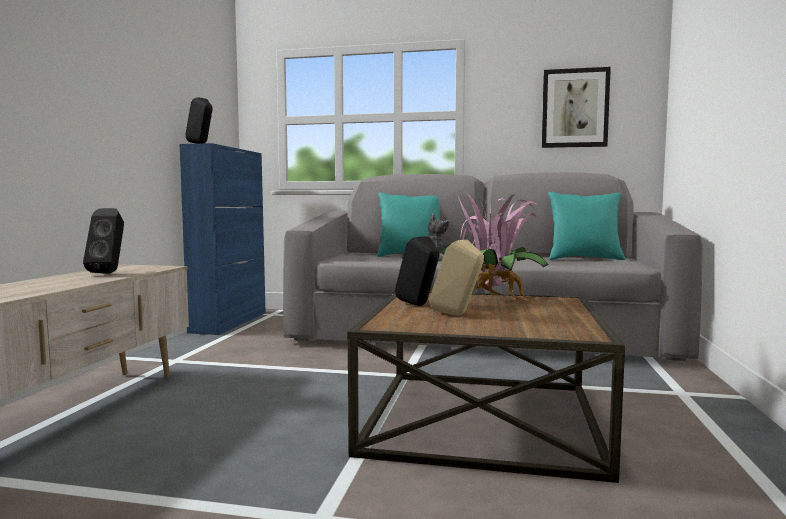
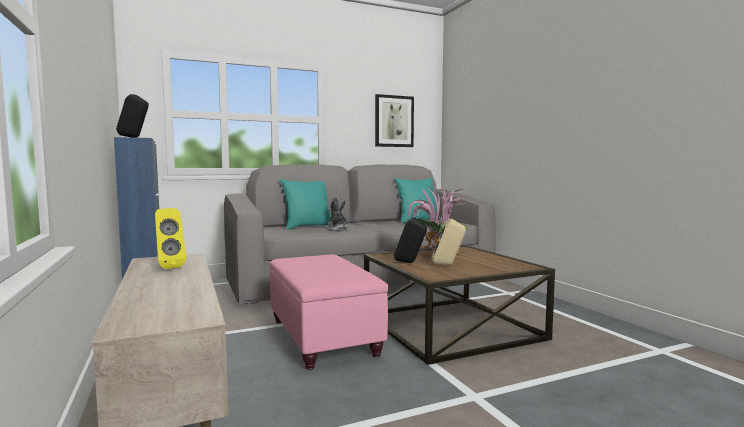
camera: 35 degrees left, 0 degrees up
black speaker [83,208,124,274] -> yellow speaker [155,208,186,269]
none -> pink ottoman [269,254,389,370]

